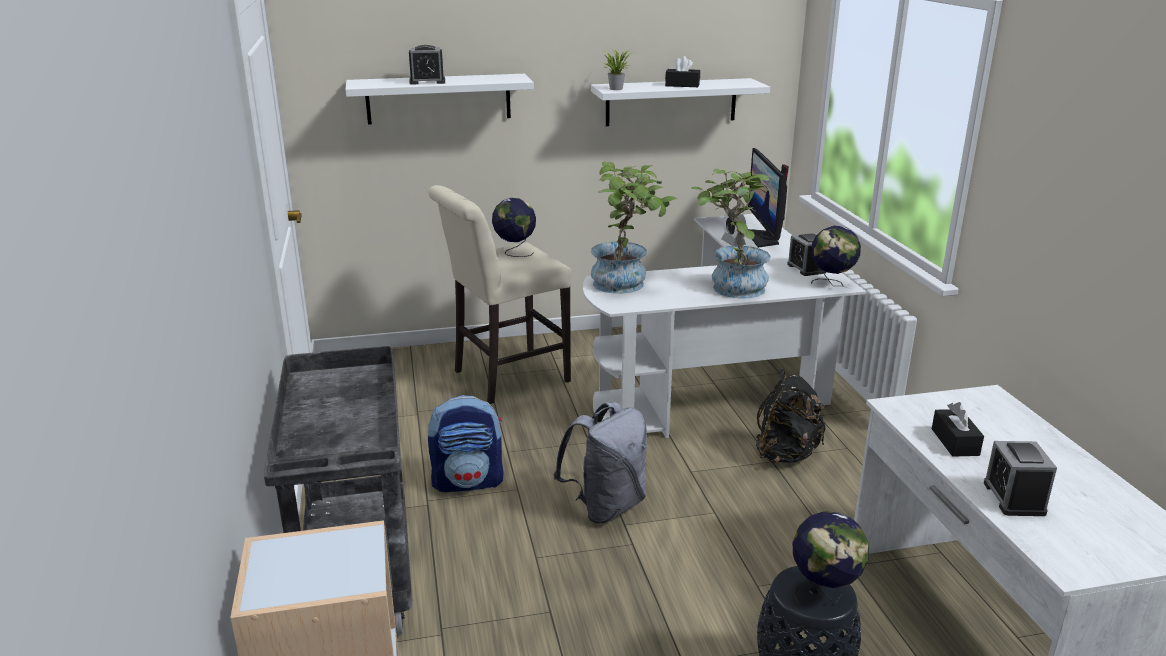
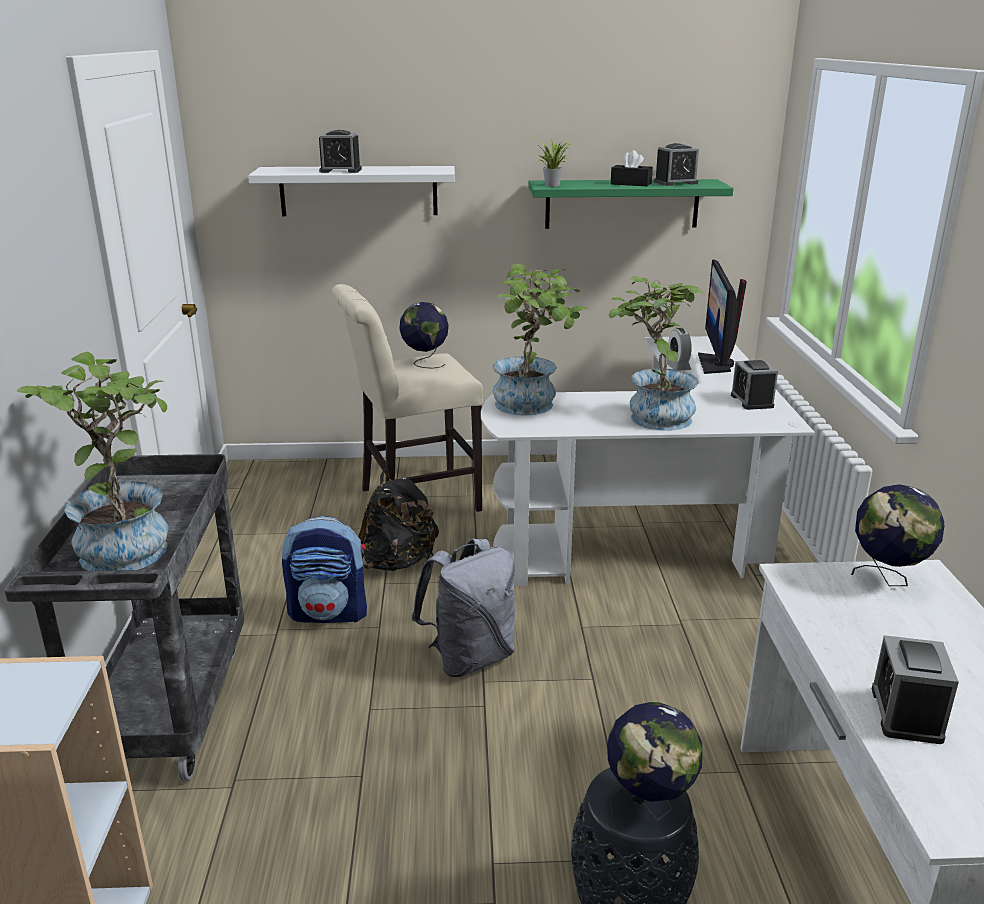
camera: 10 degrees right, 0 degrees up
white shelf [591,78,770,126] -> green shelf [528,179,734,229]
black backpack [756,369,825,463] -> black backpack moved to [358,470,439,571]
globe [811,226,861,286] -> globe moved to [851,484,944,586]
black tissue box [932,402,984,457] -> none
none -> potted plant [17,352,169,571]
none -> alarm clock [654,143,699,186]

